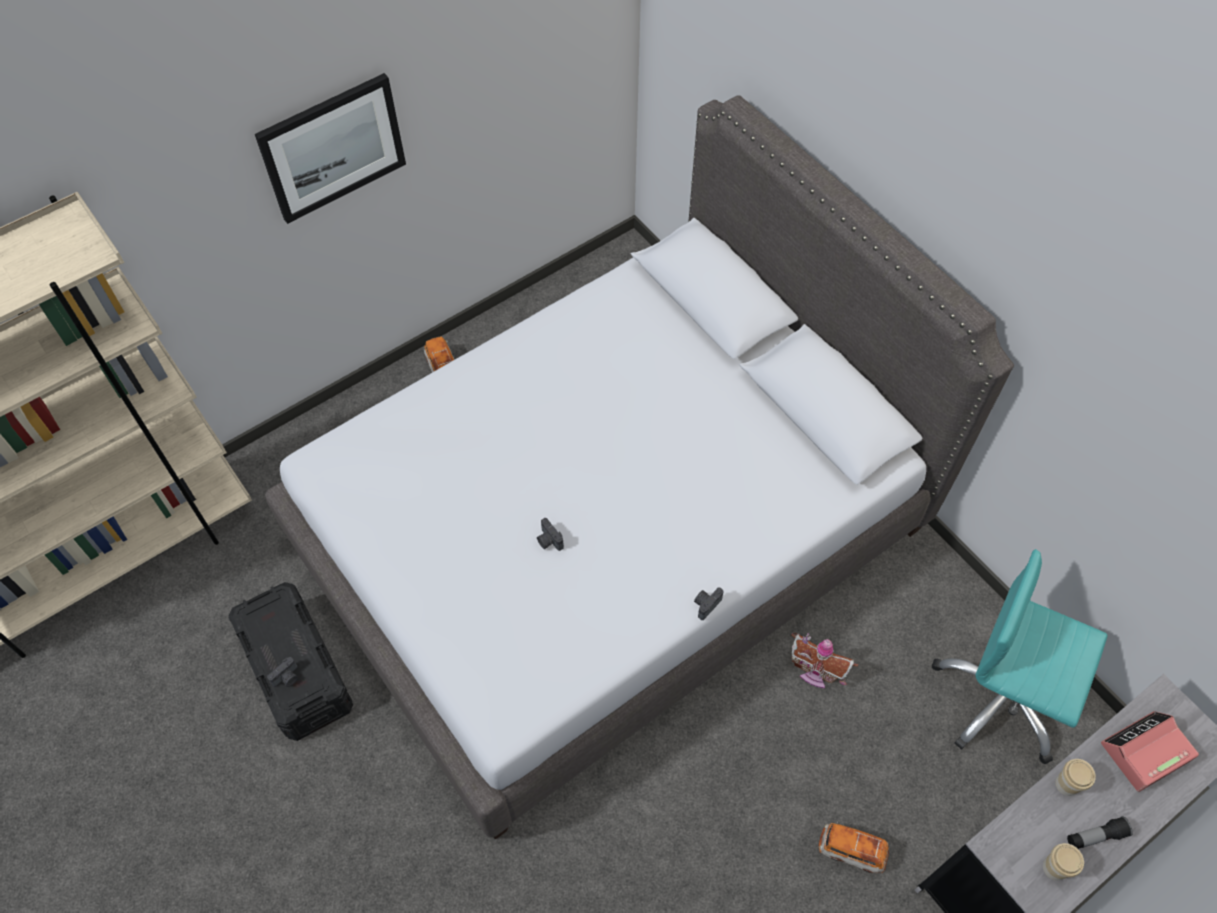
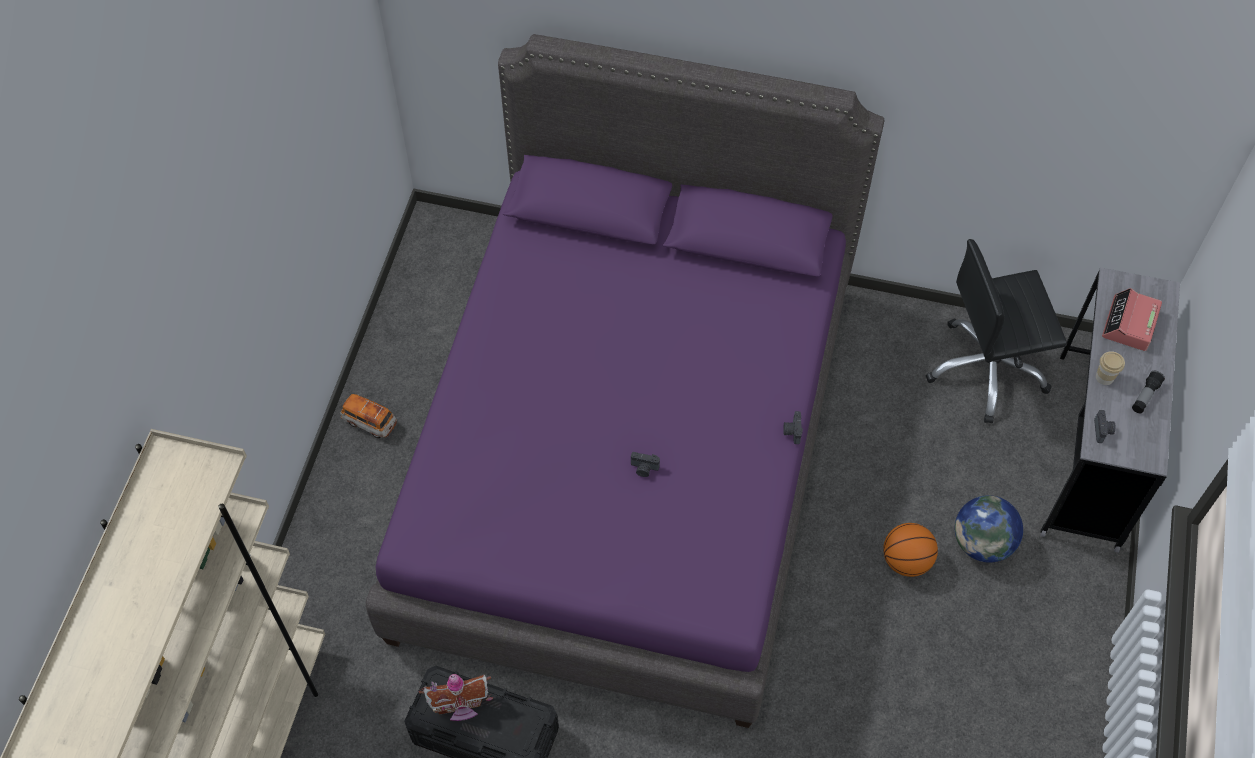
camera: 40 degrees left, 0 degrees up
picture [255,73,406,224] -> none
grey bed [265,95,1014,839] -> purple bed [366,34,885,728]
camera [267,657,298,687] -> camera moved to [1094,410,1115,443]
toy house [791,633,858,688] -> toy house moved to [419,674,493,721]
toy car [818,822,889,874] -> globe [955,495,1023,563]
turquoise office chair [932,549,1108,764] -> black office chair [926,239,1067,423]
cup [1043,843,1084,880] -> none
none -> basketball [883,523,938,577]

